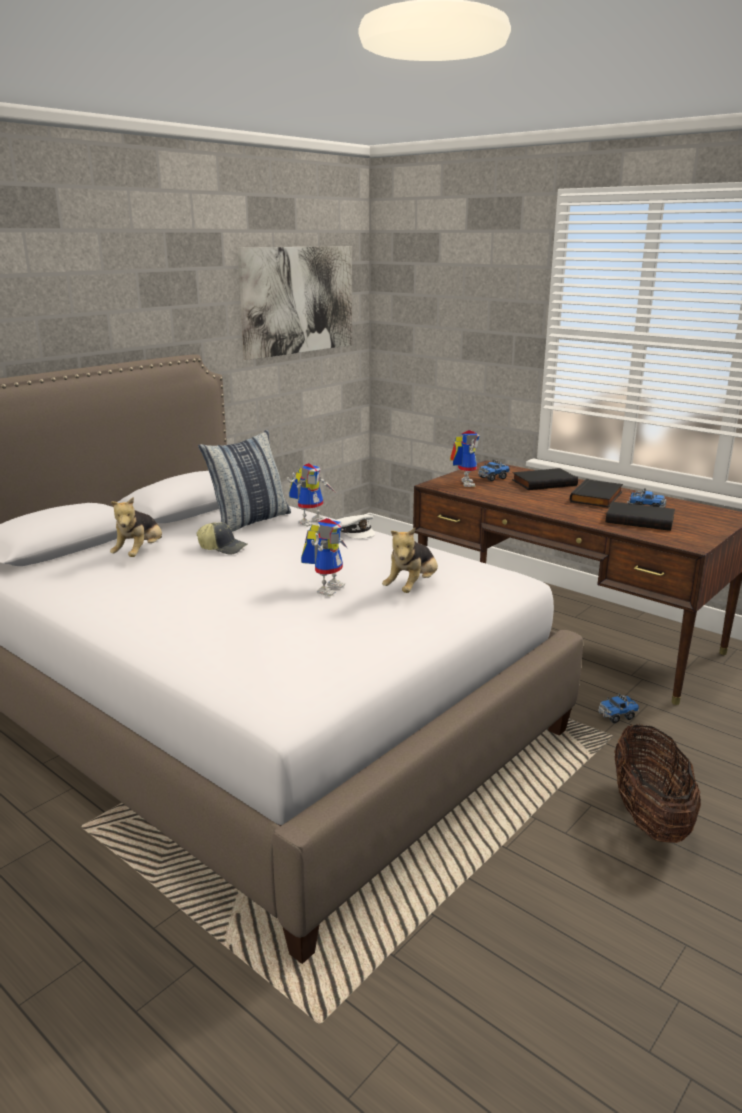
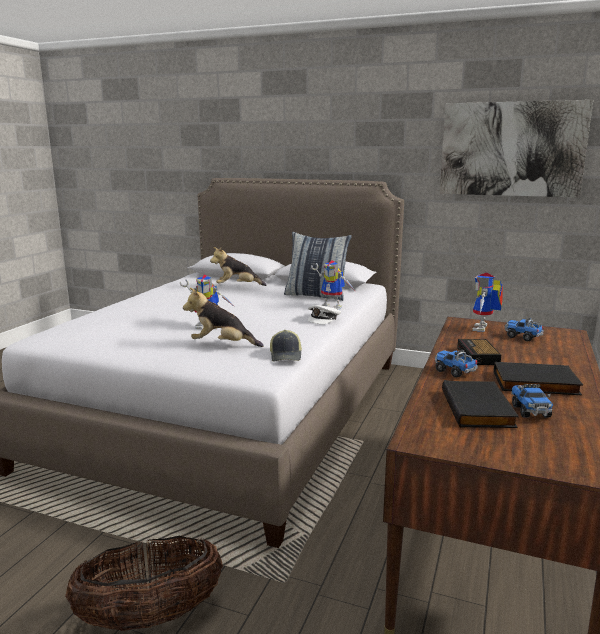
camera: 70 degrees right, 5 degrees down
cap [197,522,248,555] -> cap moved to [270,330,302,362]
toy robot [450,430,480,487] -> toy robot turned 135 degrees clockwise [472,273,503,332]
black book [512,468,578,490] -> none
toy truck [598,694,639,723] -> toy truck moved to [435,350,478,378]
none -> alarm clock [457,339,501,365]

